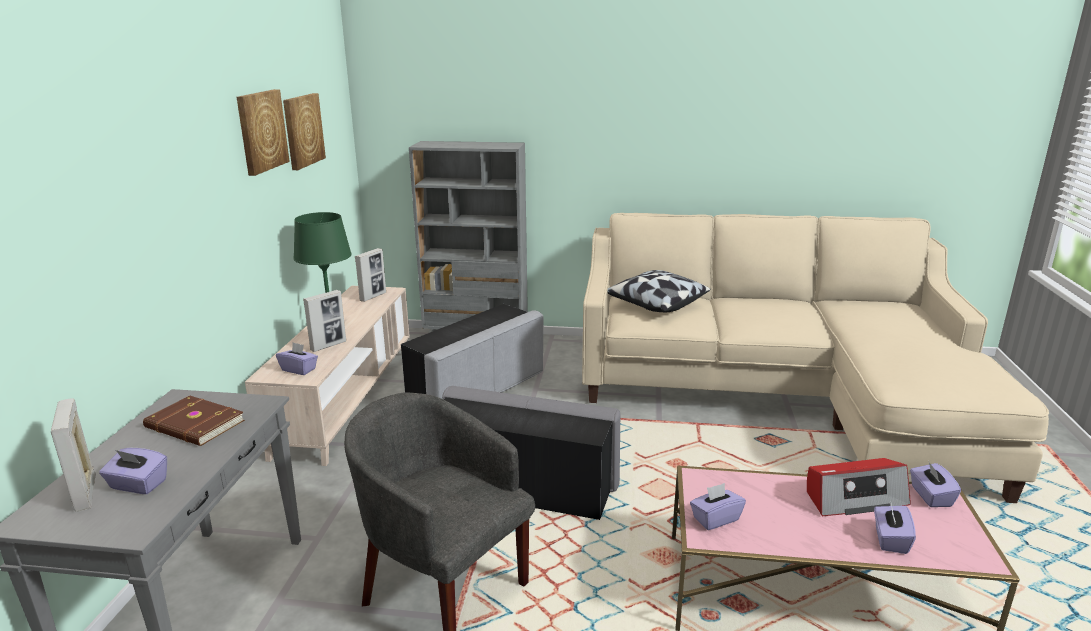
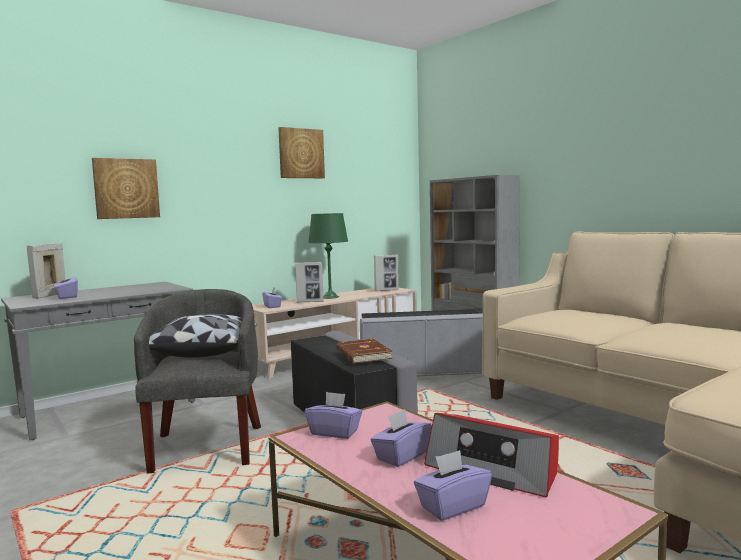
camera: 45 degrees right, 15 degrees down
brown book [143,395,245,446] -> brown book moved to [336,339,393,363]
picture [283,93,326,170] -> picture moved to [92,158,160,219]
pillow [607,270,710,312] -> pillow moved to [149,315,257,357]
purple tissue box [910,462,961,507] -> purple tissue box moved to [371,409,432,467]

